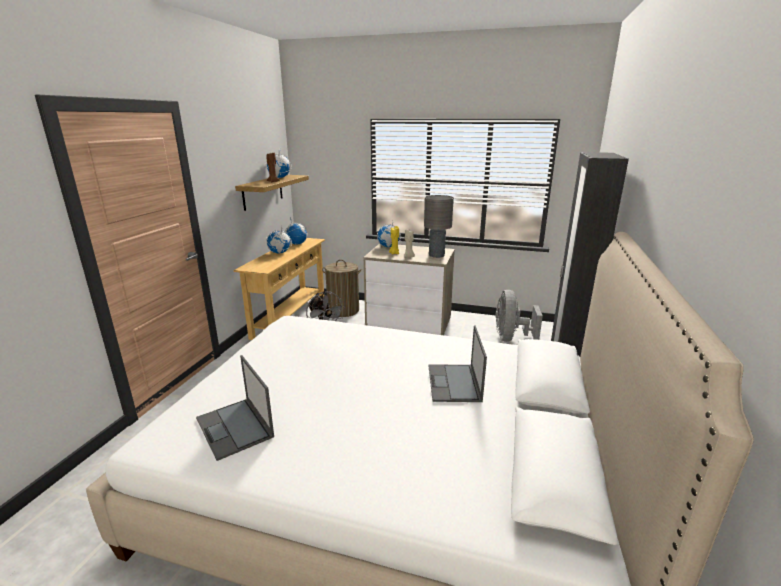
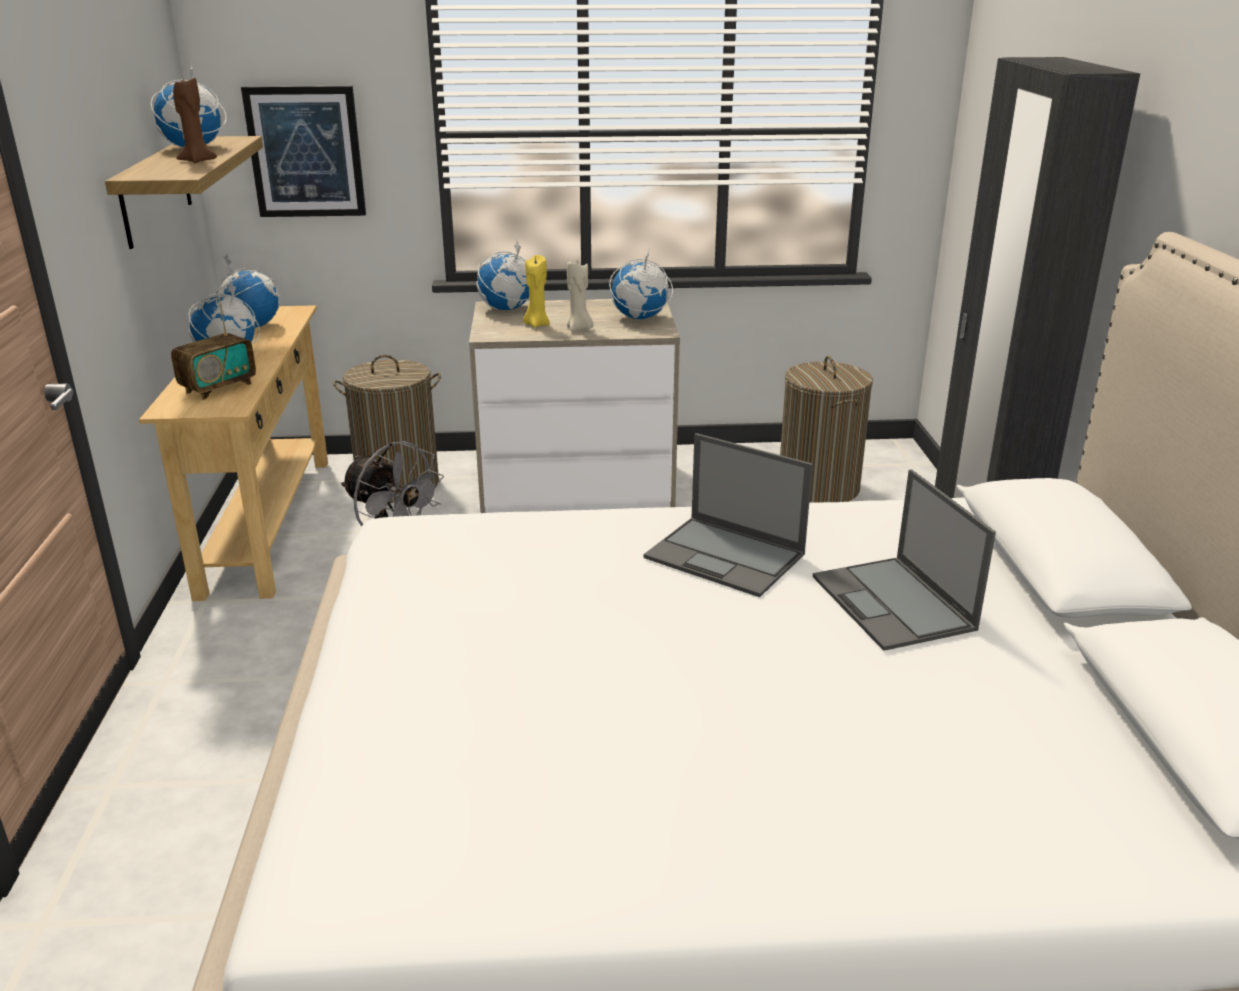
camera: 20 degrees left, 5 degrees up
laptop [196,355,274,461] -> laptop moved to [644,433,813,597]
grey table lamp [424,195,454,258] -> globe [609,250,673,319]
grey fan [495,290,543,342] -> laundry basket [780,356,873,503]
none -> radio [171,297,256,400]
none -> picture [241,86,366,217]

